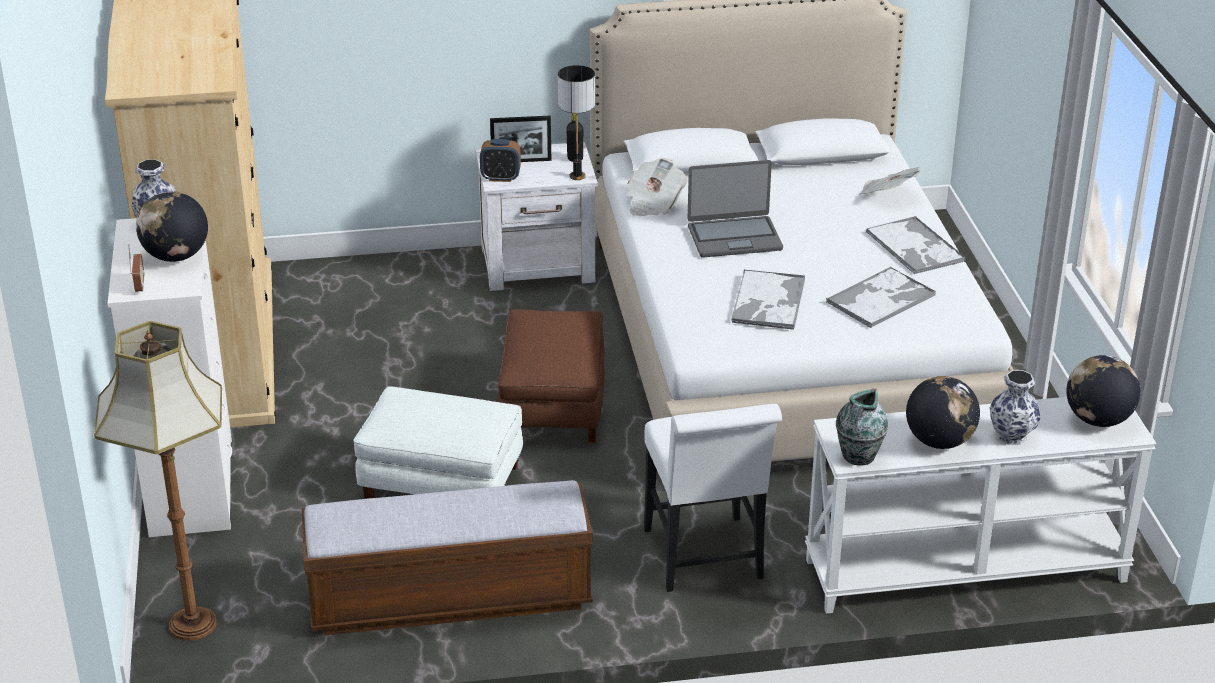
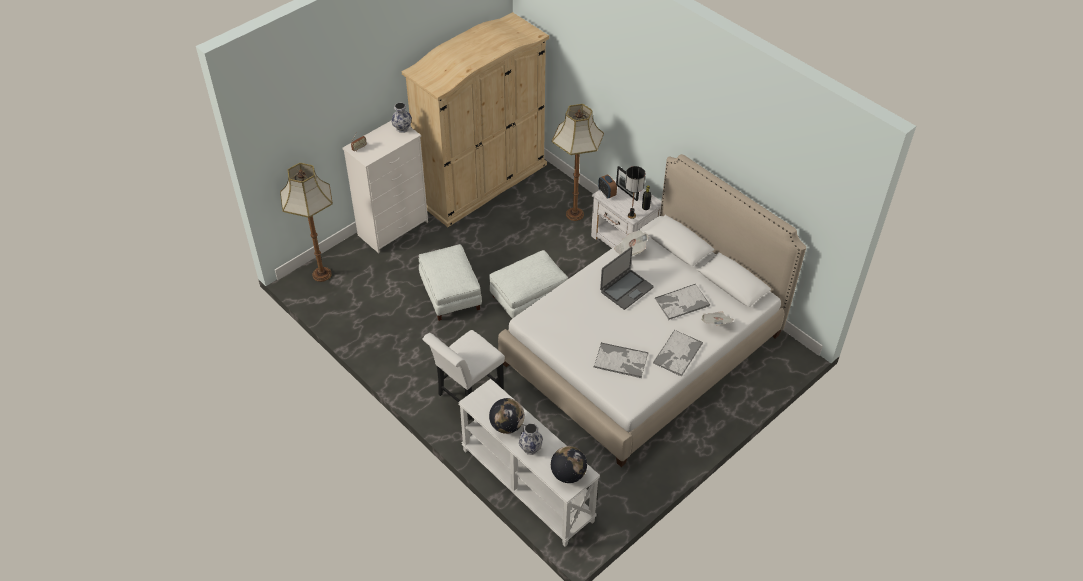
camera: 55 degrees right, 15 degrees up
globe [136,191,208,262] -> none
bench [302,480,593,636] -> none
brown ottoman [497,309,604,442] -> white ottoman [489,250,568,319]
laptop [688,160,783,257] -> laptop turned 90 degrees counterclockwise [600,247,654,310]
tray [731,269,805,330] -> tray moved to [655,284,710,320]
vase [836,388,888,466] -> none
none -> floor lamp [552,104,604,221]

